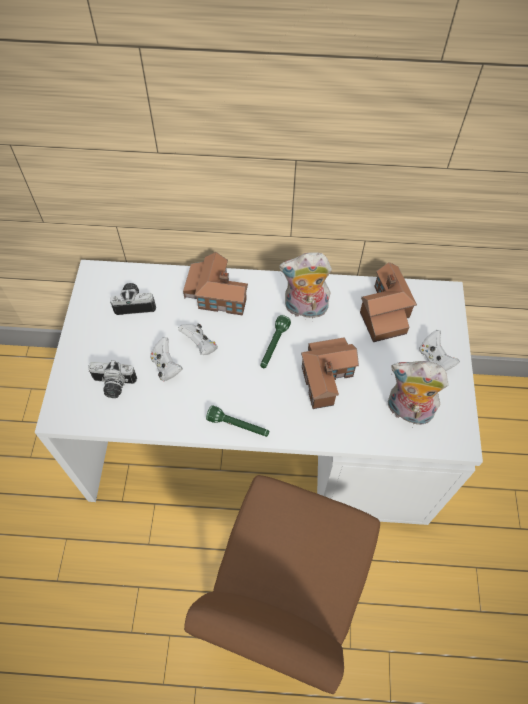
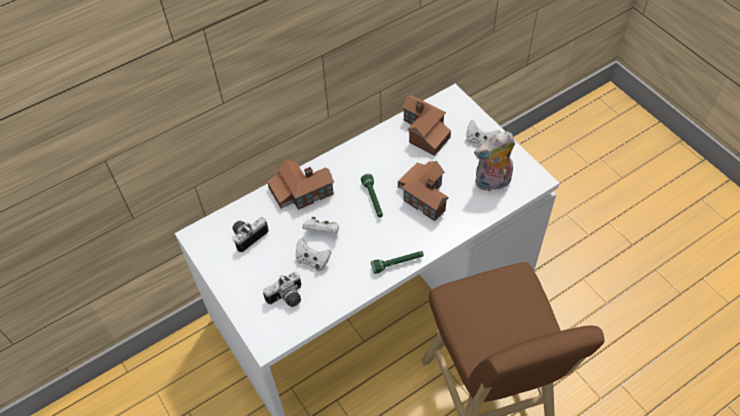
camera: 35 degrees left, 5 degrees down
plush toy [279,252,332,318] -> none

